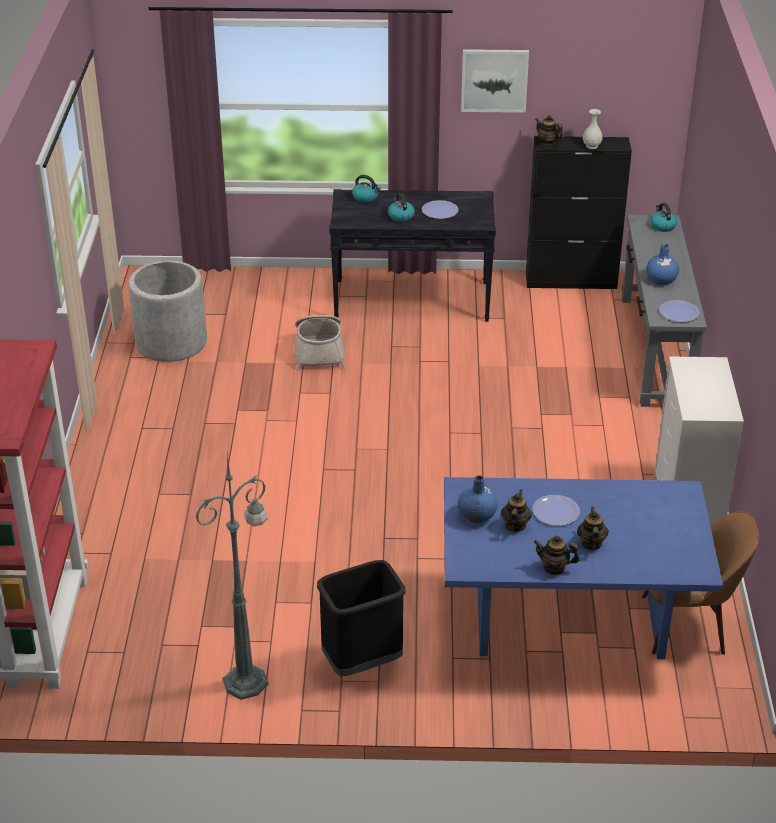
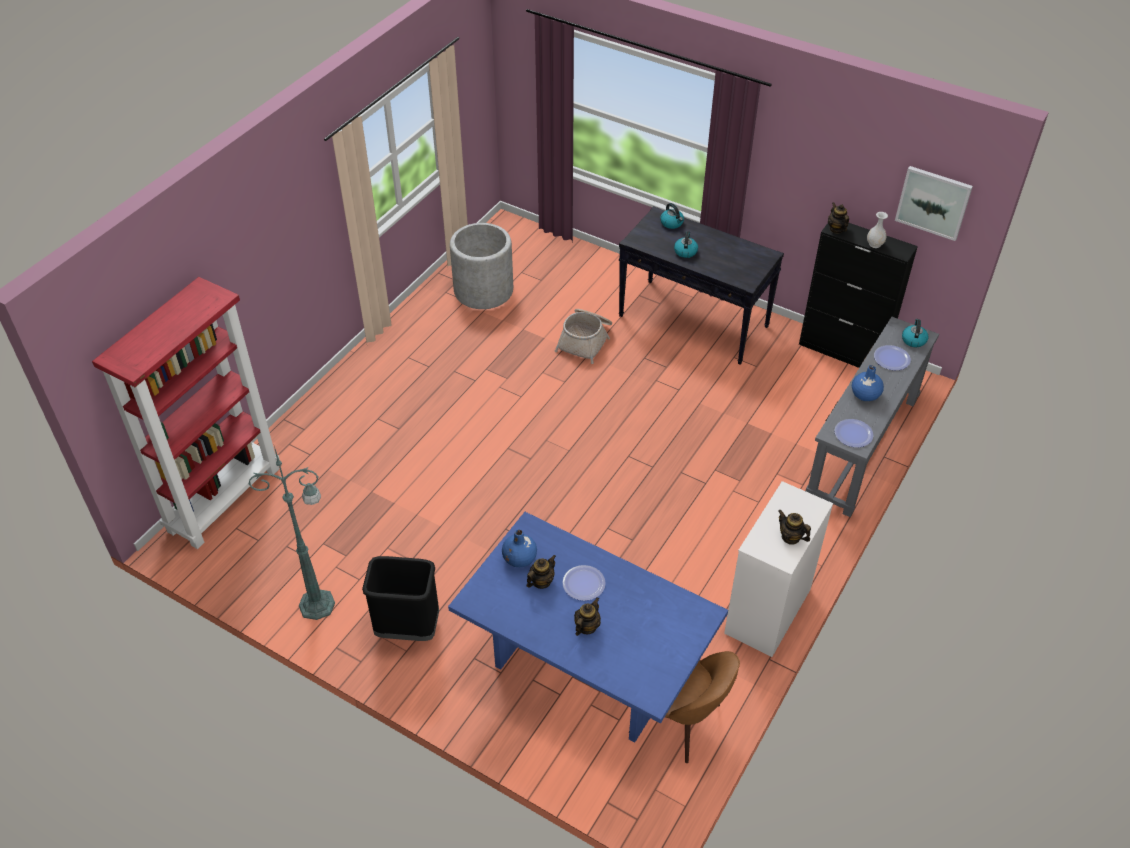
camera: 30 degrees right, 10 degrees up
plate [422,200,459,219] -> plate moved to [874,345,911,370]
picture [461,49,529,113] -> picture moved to [895,166,973,241]
teapot [534,535,579,575] -> teapot moved to [779,510,811,545]

